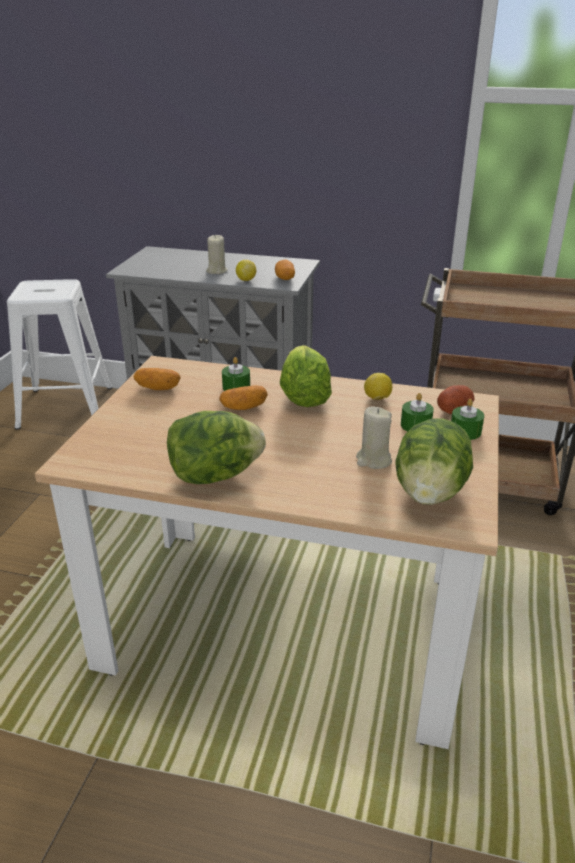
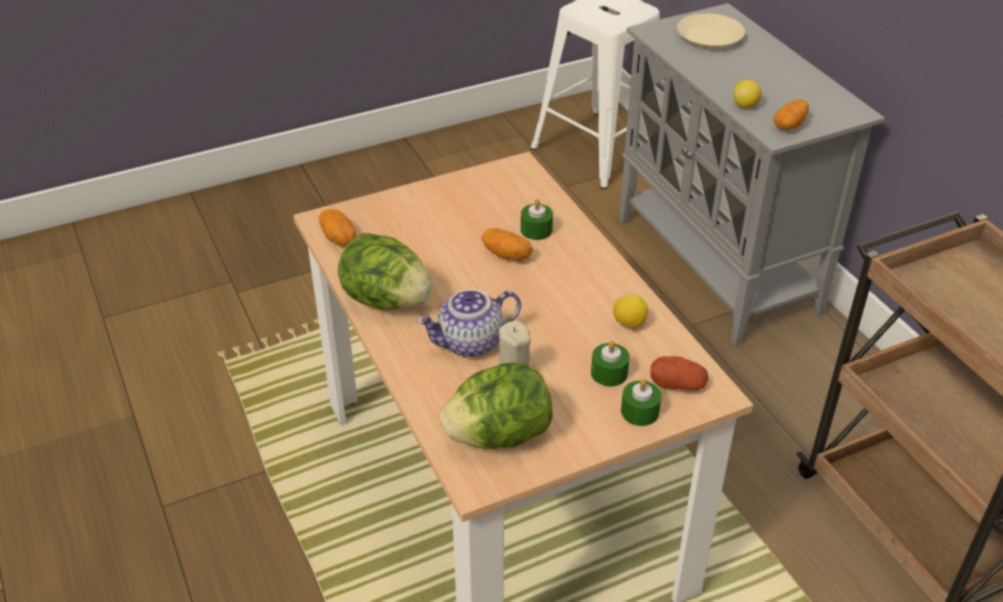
camera: 50 degrees right, 10 degrees up
potato [134,368,181,390] -> potato moved to [319,209,356,247]
beige candle [206,235,228,274] -> none
lettuce [280,345,332,407] -> none
none -> teapot [416,289,521,357]
none -> beige plate [677,13,745,49]

